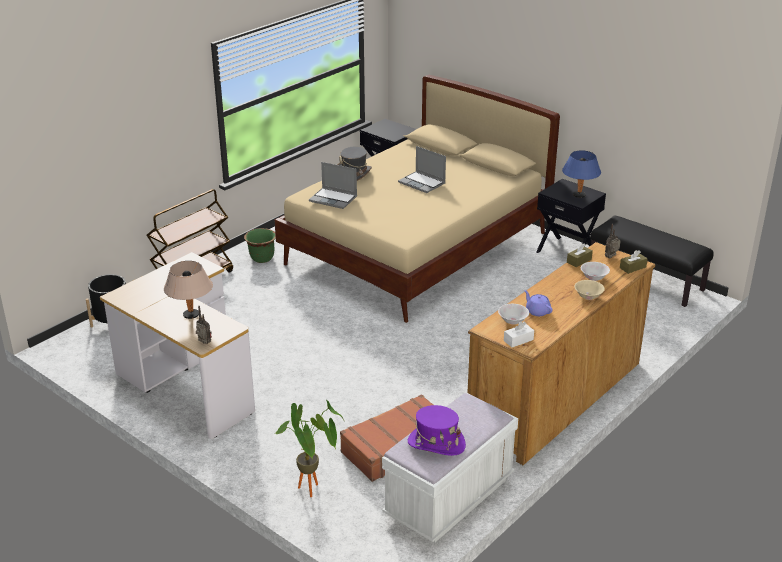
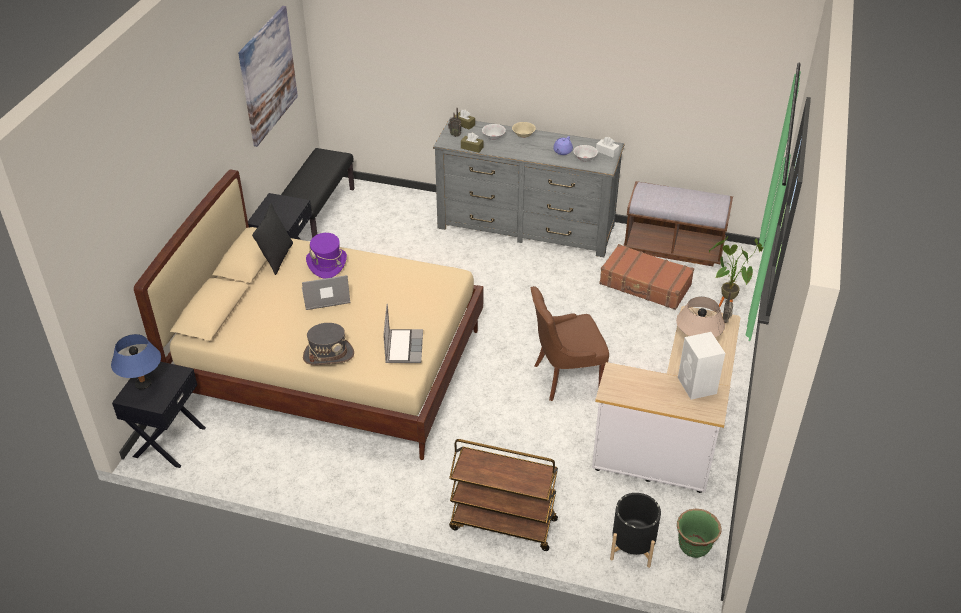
camera: 115 degrees left, 10 degrees up
green planter [244,228,276,263] -> green planter moved to [677,509,721,558]
white bench [382,393,518,543] -> brown bench [623,181,733,266]
laptop [398,146,446,193] -> laptop turned 120 degrees counterclockwise [302,275,350,310]
purple hat [408,405,466,456] -> purple hat moved to [306,233,347,279]
brown dresser [467,242,655,465] -> grey dresser [433,117,625,257]
blue table lamp [562,150,601,198] -> blue table lamp moved to [111,334,161,390]
none -> picture [238,6,298,147]
none -> black pillow [252,203,293,275]
none -> brown chair [531,286,609,401]
none -> white speaker [678,332,725,400]

